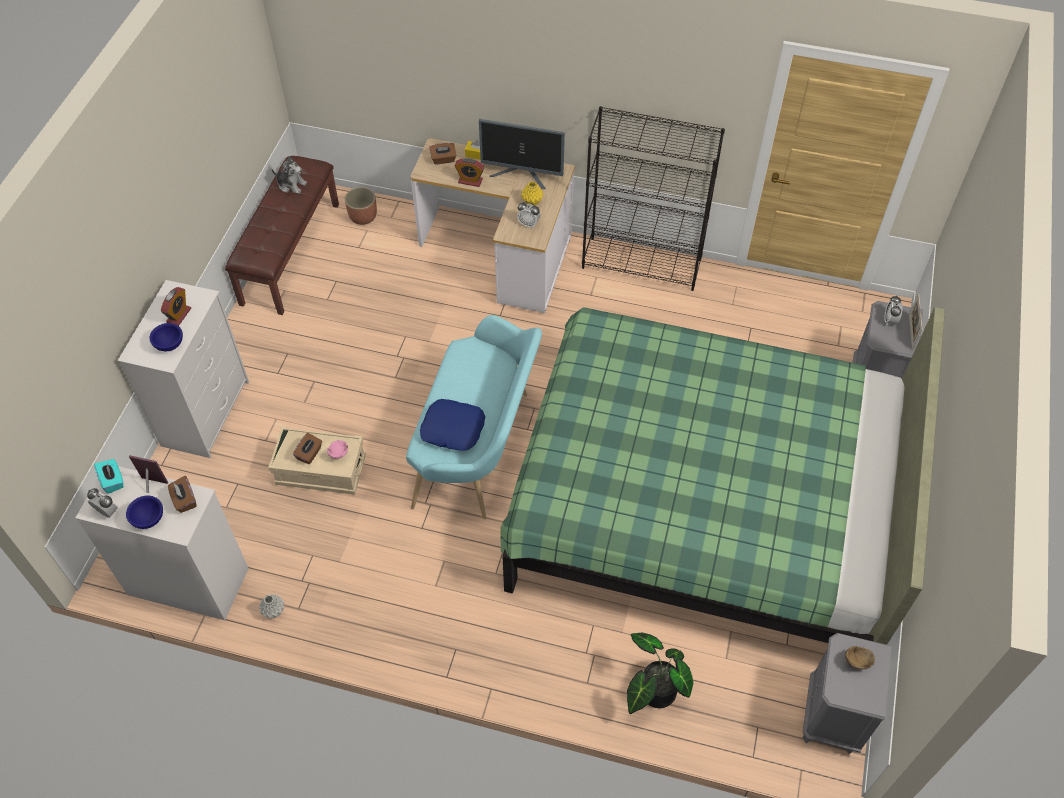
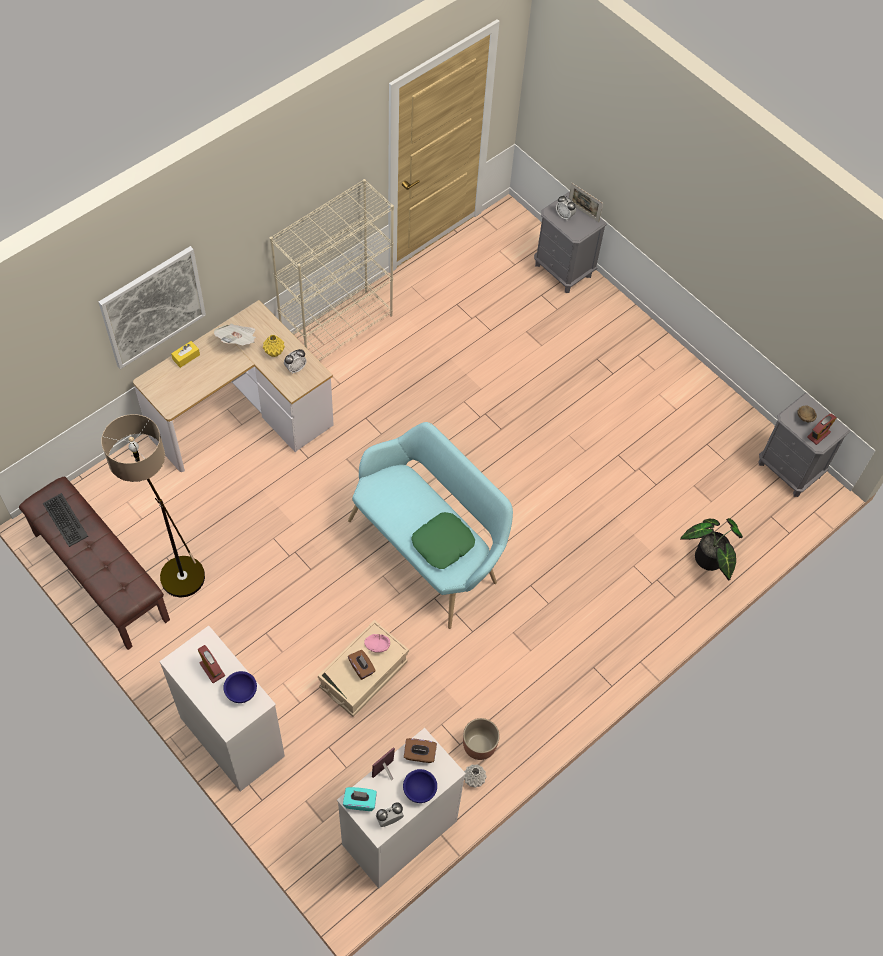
camera: 60 degrees left, 5 degrees up
plush toy [271,156,307,194] -> keyboard [43,493,88,547]
planter [345,187,377,225] -> planter moved to [463,718,500,760]
blue pillow [420,399,485,451] -> green pillow [411,512,475,569]
brown tissue box [429,143,456,164] -> none
alarm clock [455,158,484,187] -> alarm clock moved to [807,413,837,445]
monitor [479,119,565,189] -> newspaper [214,324,256,345]
green bed [500,307,945,645] -> none
black bookcase [582,106,725,291] -> beige bookcase [270,179,394,361]
none -> picture [99,246,206,369]
none -> floor lamp [101,414,205,597]

